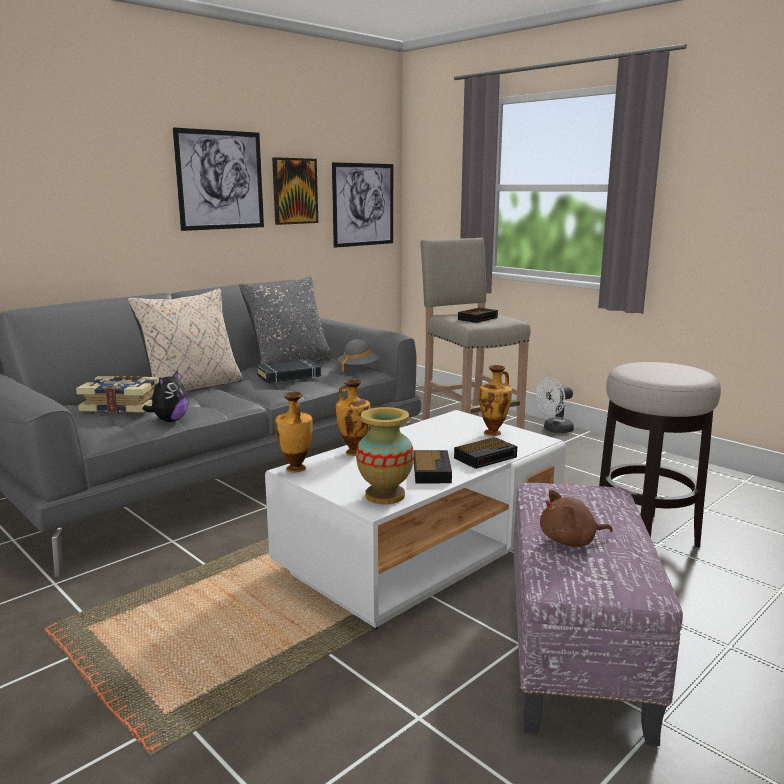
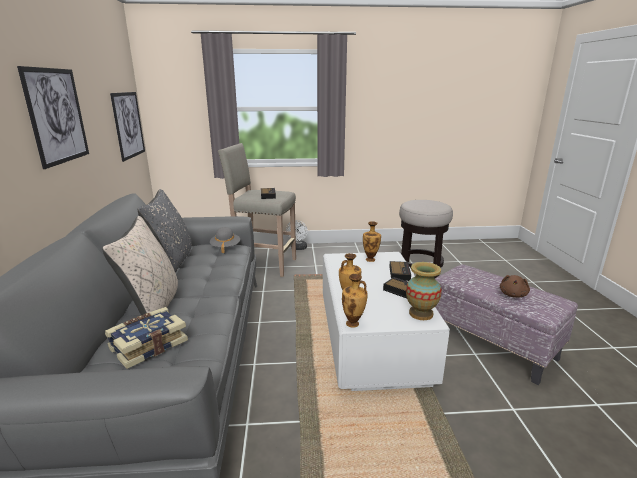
camera: 50 degrees left, 5 degrees up
plush toy [143,370,189,422] -> none
black book [256,359,321,383] -> none
picture [272,157,318,225] -> none

